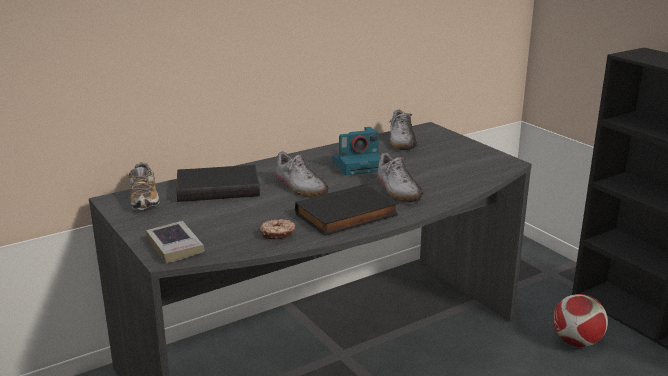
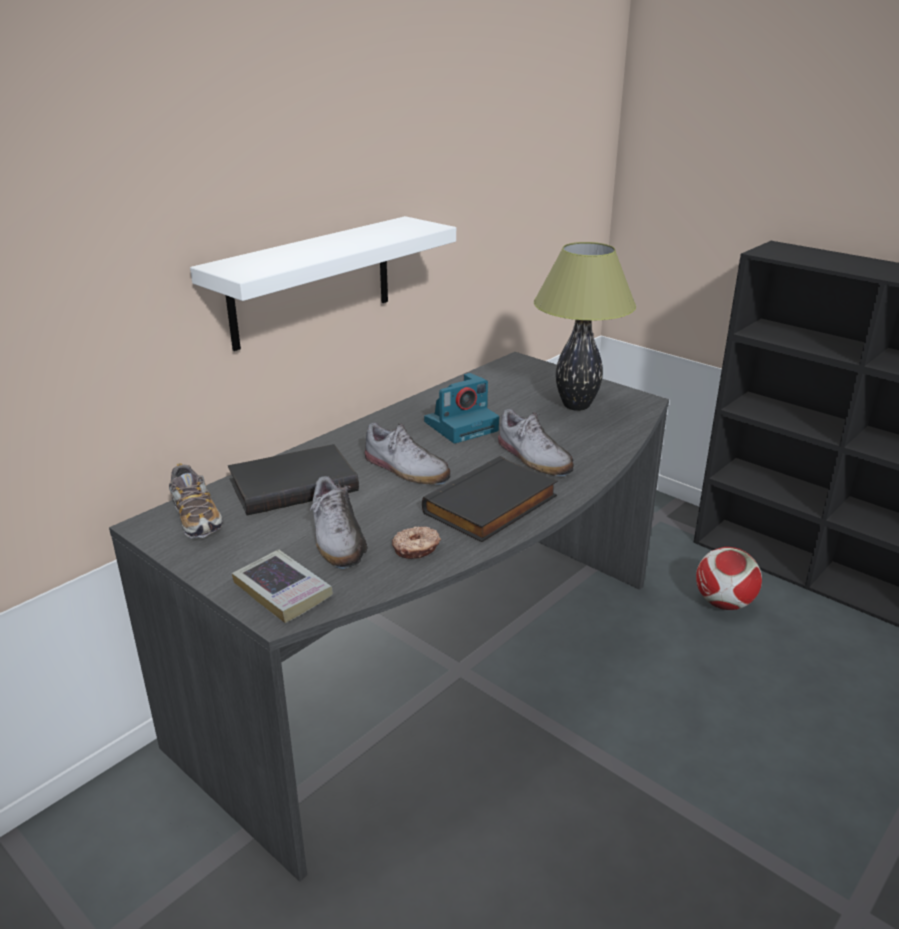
camera: 15 degrees left, 5 degrees up
shoe [389,110,418,151] -> shoe moved to [310,476,368,569]
none -> white shelf [190,216,456,351]
none -> table lamp [534,242,636,411]

